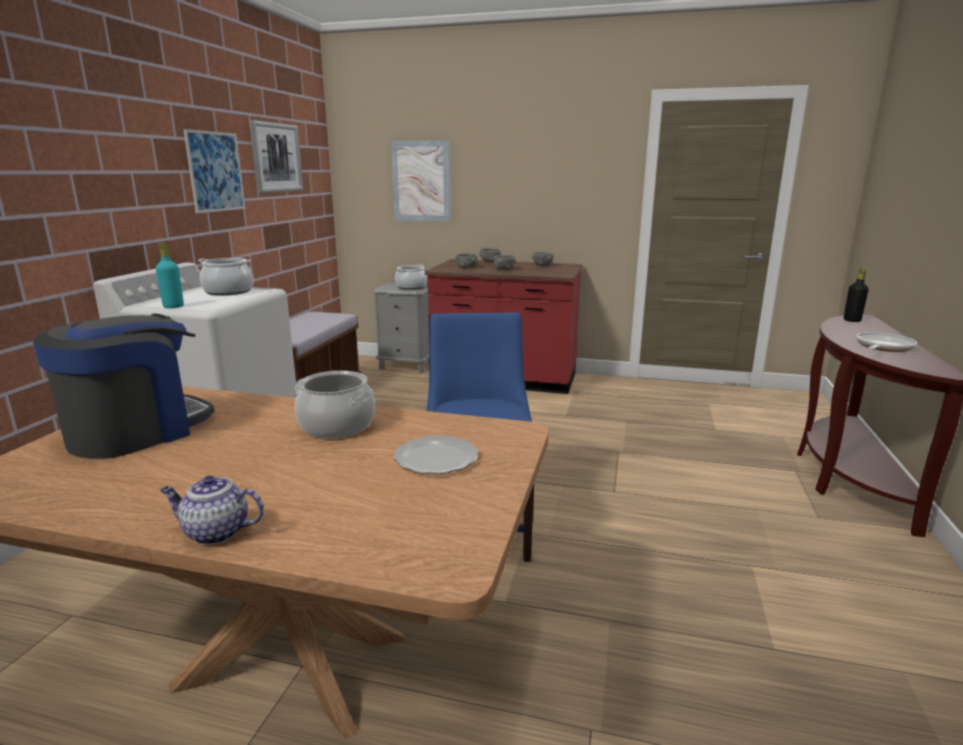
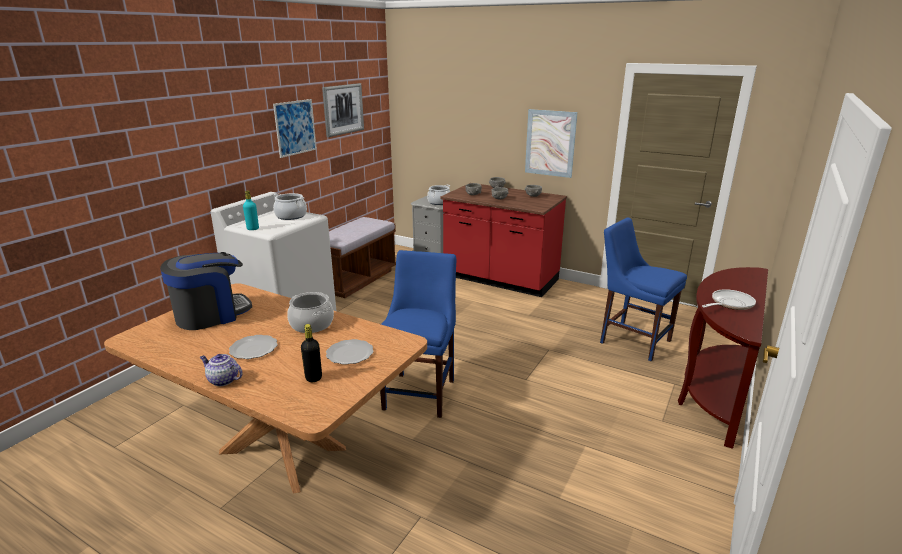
camera: 15 degrees right, 5 degrees up
picture [391,140,451,222] -> picture moved to [525,109,578,178]
black bottle [844,268,868,322] -> black bottle moved to [301,324,322,382]
none -> plate [229,335,278,359]
none -> blue chair [600,218,687,361]

